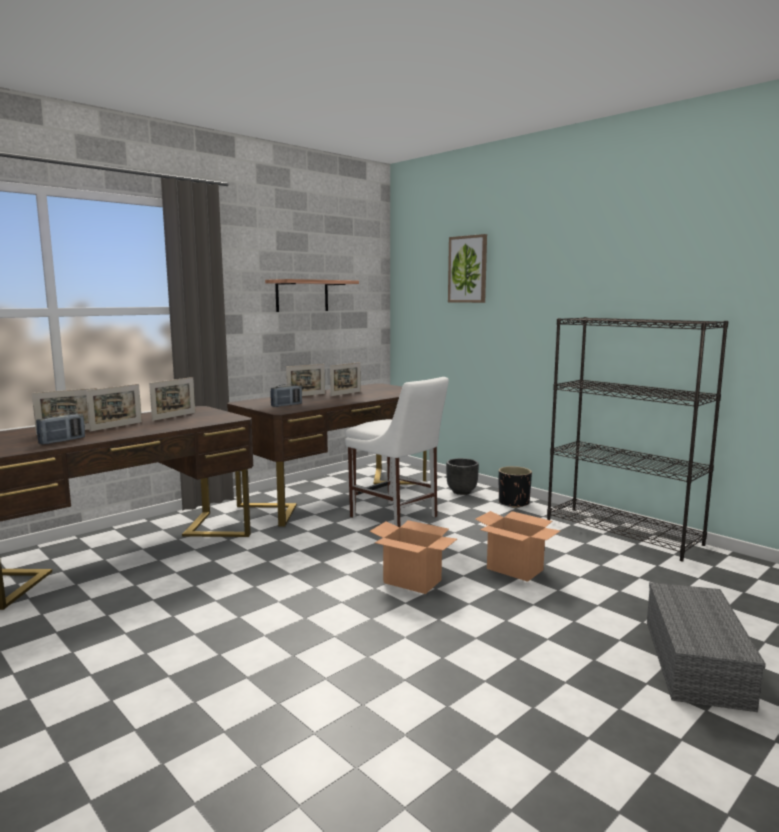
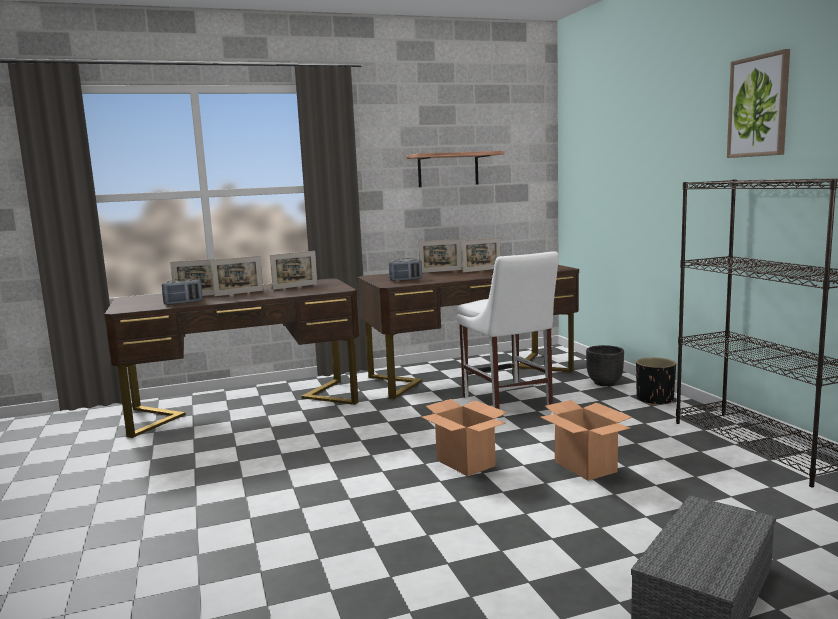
camera: 25 degrees right, 0 degrees up
picture [448,234,487,303] -> picture moved to [727,49,790,158]

